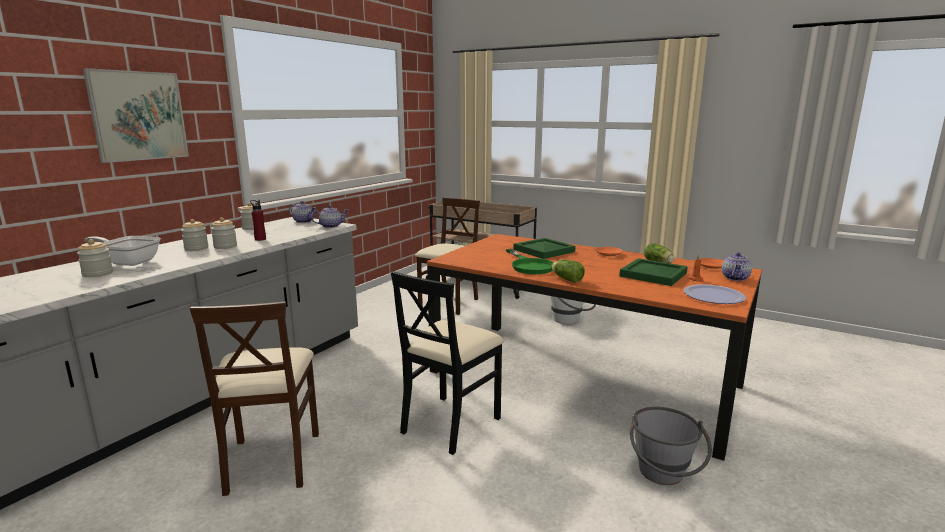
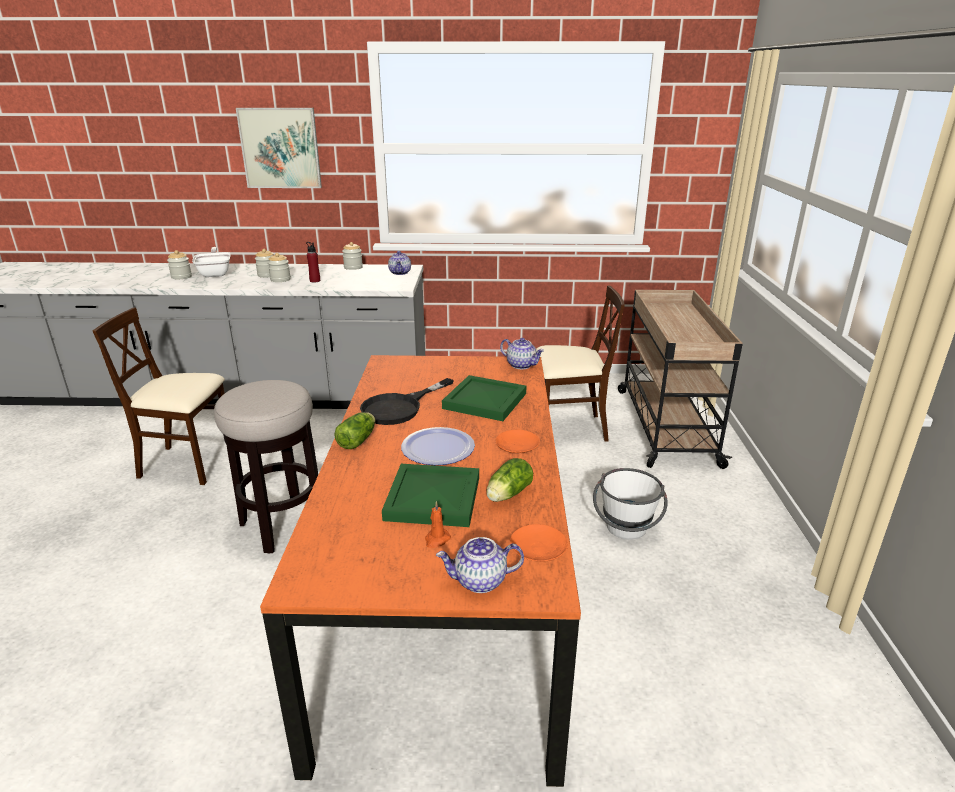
camera: 60 degrees right, 10 degrees up
beige chair [190,301,319,496] -> beige chair turned 45 degrees clockwise [93,307,225,485]
teapot [311,205,348,228] -> teapot moved to [500,338,544,369]
black chair [391,271,504,455] -> stool [214,380,318,554]
green frying pan [506,249,554,274] -> black frying pan [360,378,454,425]
grey bucket [630,407,712,485] -> none
plate [684,284,746,304] -> plate moved to [401,427,475,465]

